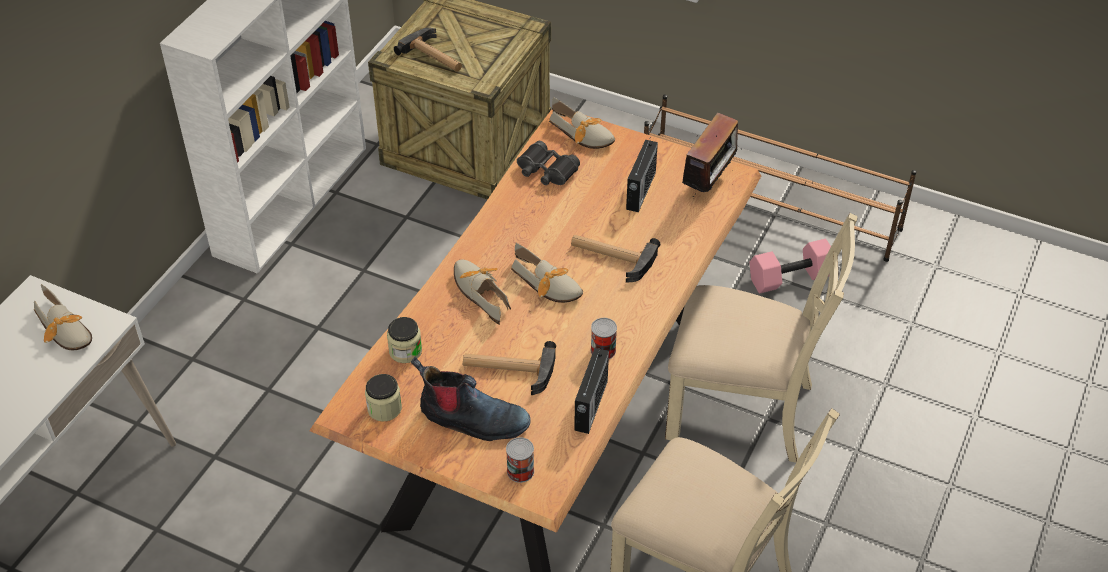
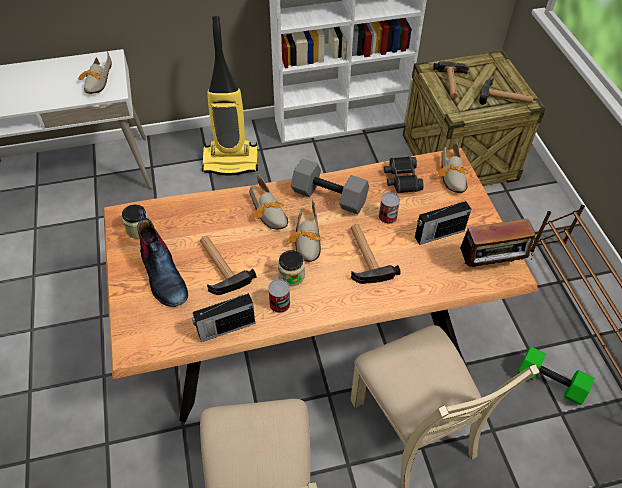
camera: 50 degrees right, 5 degrees up
jar [387,317,422,363] -> jar moved to [278,250,305,286]
shoe [454,260,511,325] -> shoe turned 135 degrees clockwise [249,174,288,230]
can [506,437,534,483] -> can moved to [379,192,400,224]
pink dumbbell [749,239,831,293] -> green dumbbell [517,347,595,405]
none -> vacuum cleaner [202,16,258,176]
none -> grey dumbbell [291,158,369,215]
none -> hammer [479,78,534,105]

